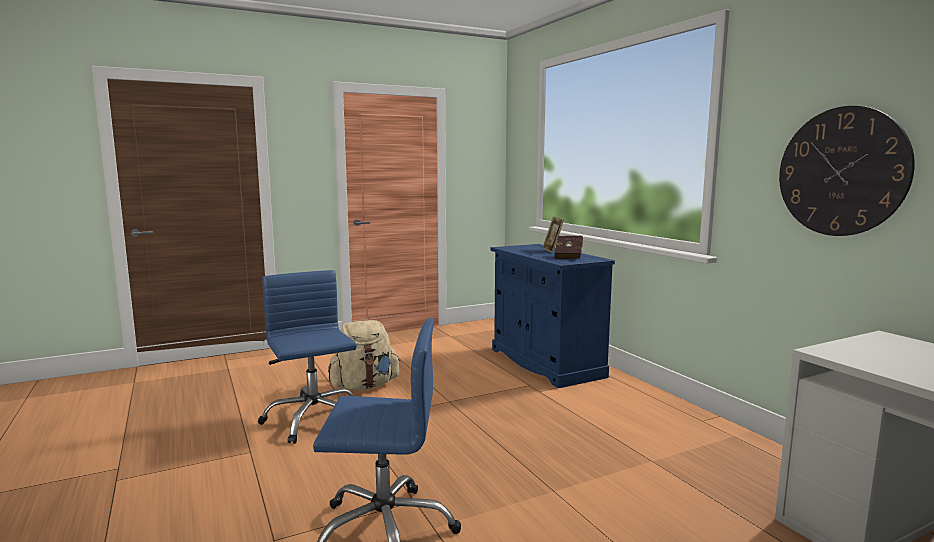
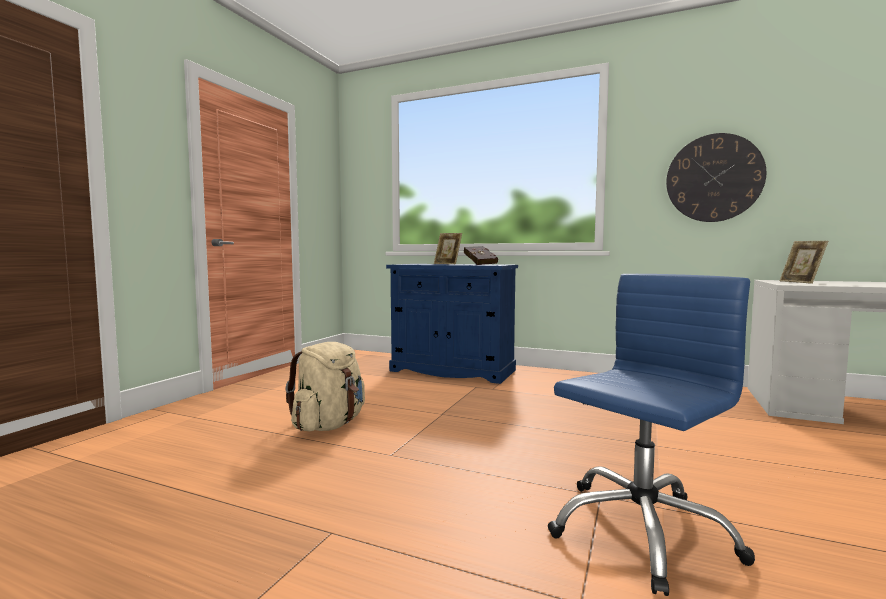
camera: 40 degrees left, 5 degrees down
blue office chair [258,270,357,444] -> none
none -> picture frame [780,241,828,284]

